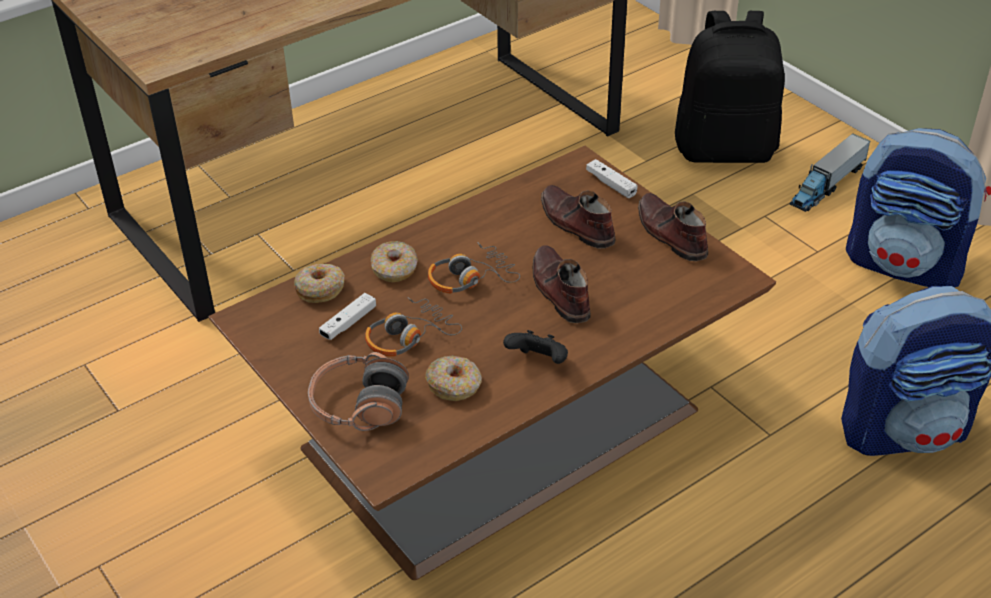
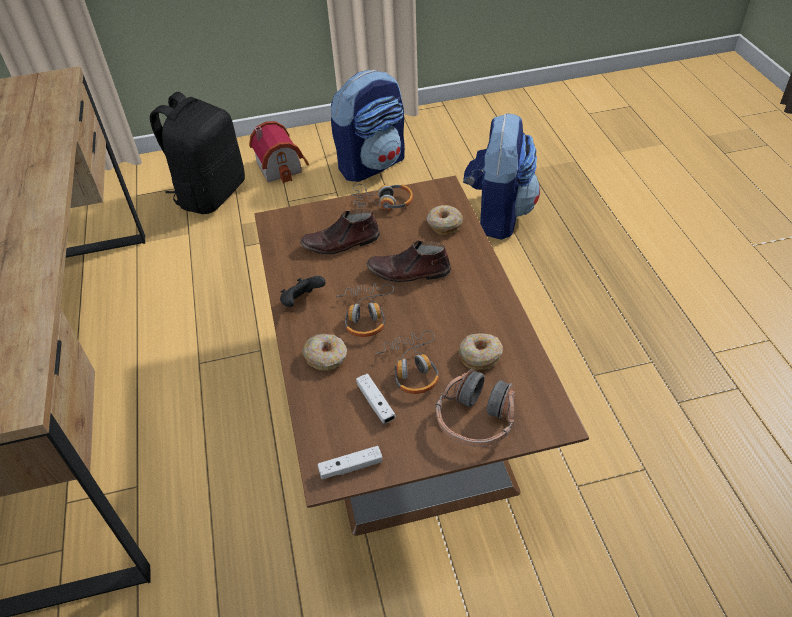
camera: 65 degrees left, 5 degrees up
donut [294,264,345,303] -> donut moved to [427,205,463,235]
black game controller [503,330,568,364] -> black game controller moved to [280,276,326,307]
white game controller [586,159,638,198] -> white game controller moved to [318,446,382,480]
brown shoe [638,193,708,261] -> headphones [352,184,413,210]
toy truck [790,133,870,212] -> toy house [249,121,309,183]

